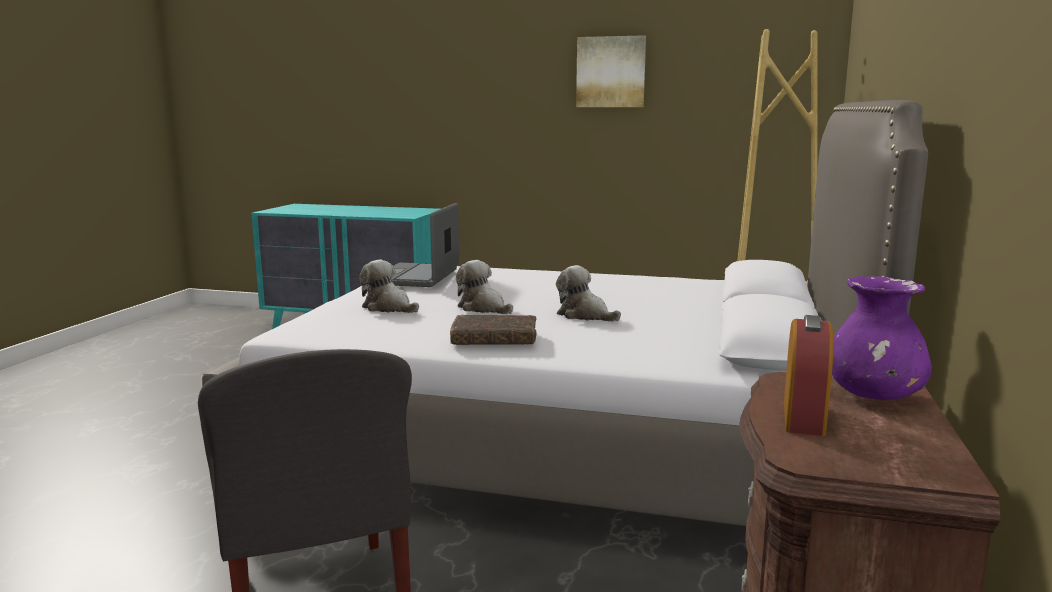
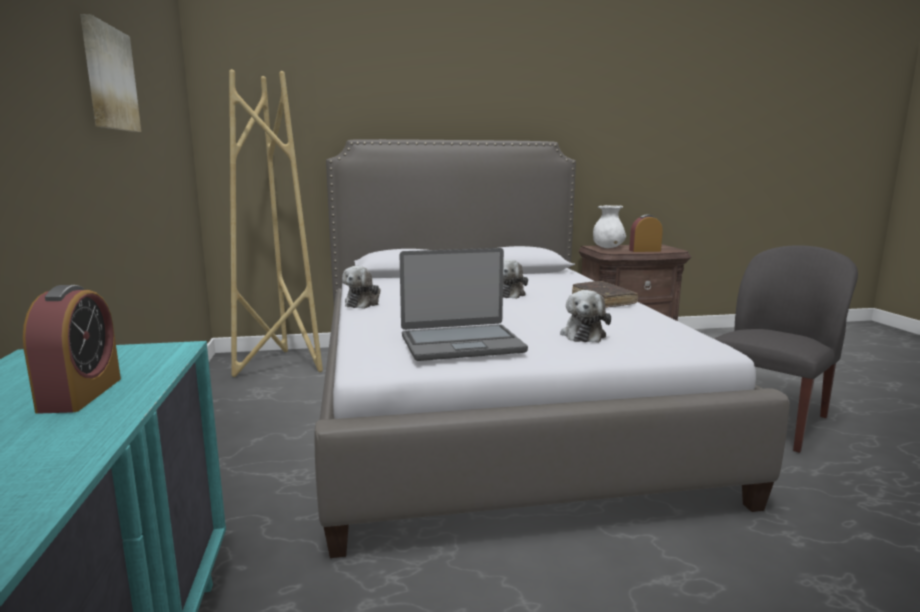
camera: 115 degrees left, 0 degrees up
plush toy [456,260,513,314] -> plush toy moved to [342,266,381,309]
purple vase [832,276,932,400] -> white vase [593,205,626,248]
none -> alarm clock [23,285,121,414]

